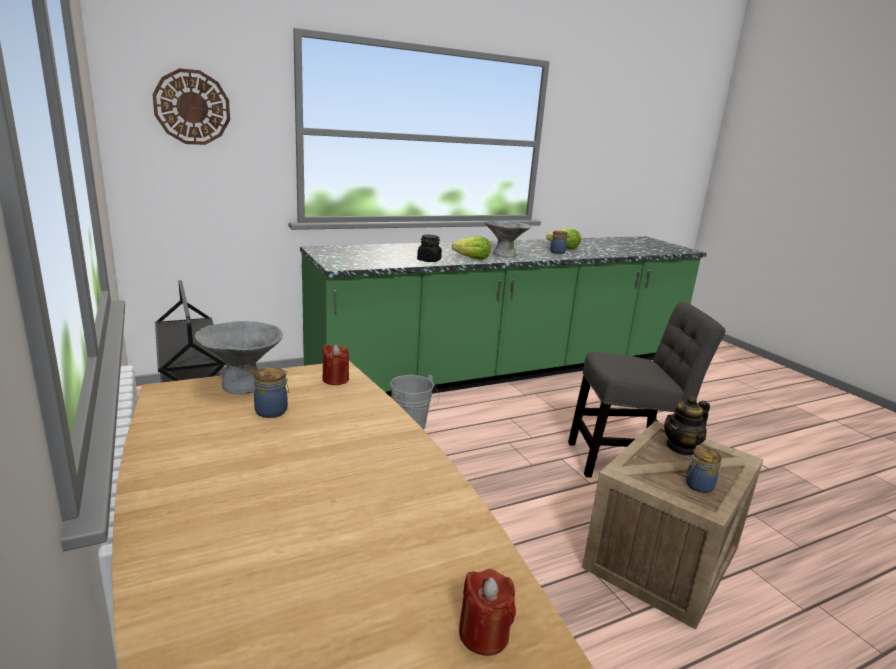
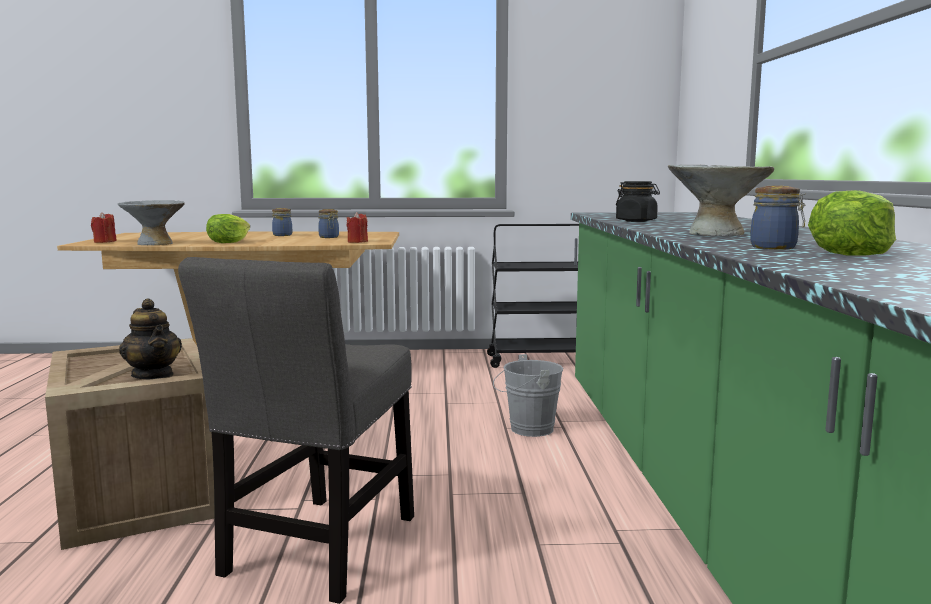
camera: 115 degrees right, 10 degrees down
wall clock [153,68,230,145] -> none
grey bowl [195,321,283,394] -> grey bowl moved to [118,200,185,245]
lettuce [452,236,491,260] -> lettuce moved to [206,214,250,243]
teapot [664,396,710,456] -> teapot turned 150 degrees clockwise [119,298,182,379]
jar [686,447,722,493] -> jar moved to [272,208,292,236]

